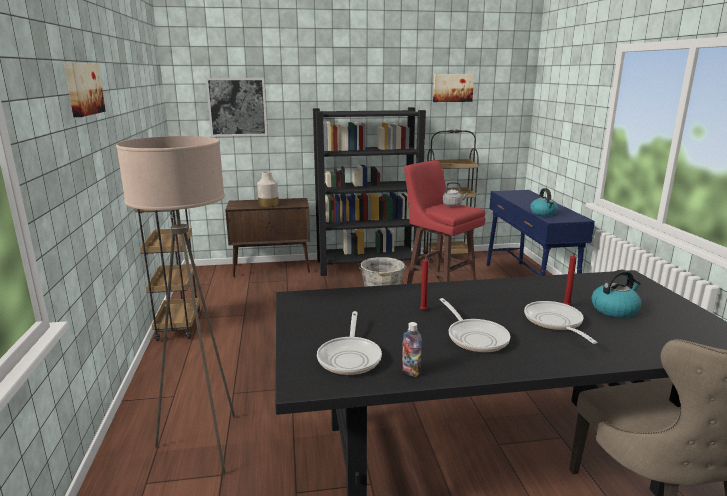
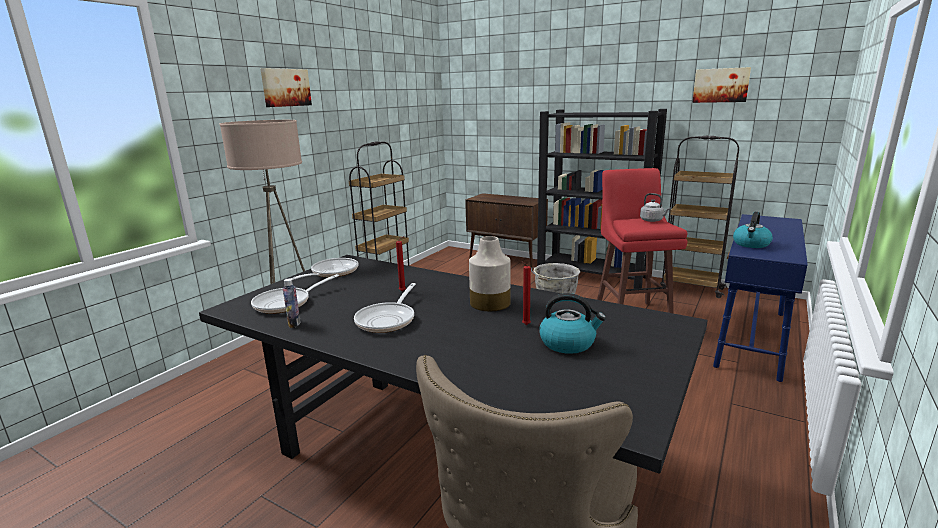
camera: 40 degrees right, 0 degrees up
picture [206,78,267,136] -> none
beige vase [257,171,279,207] -> beige vase moved to [469,236,511,311]
frying pan [524,301,597,344] -> frying pan moved to [289,258,359,280]

